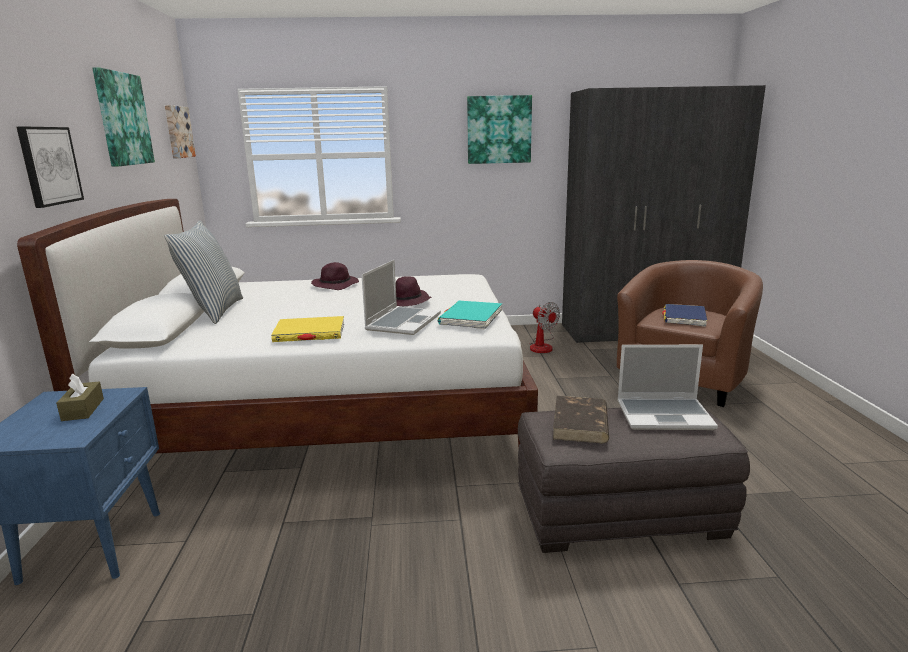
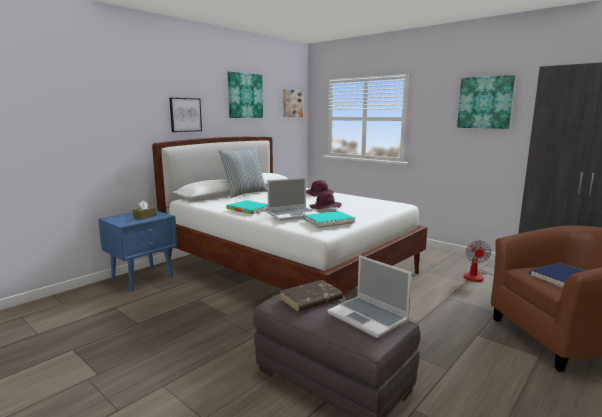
camera: 45 degrees right, 5 degrees down
yellow book [271,316,344,342] -> turquoise book [226,200,268,214]

